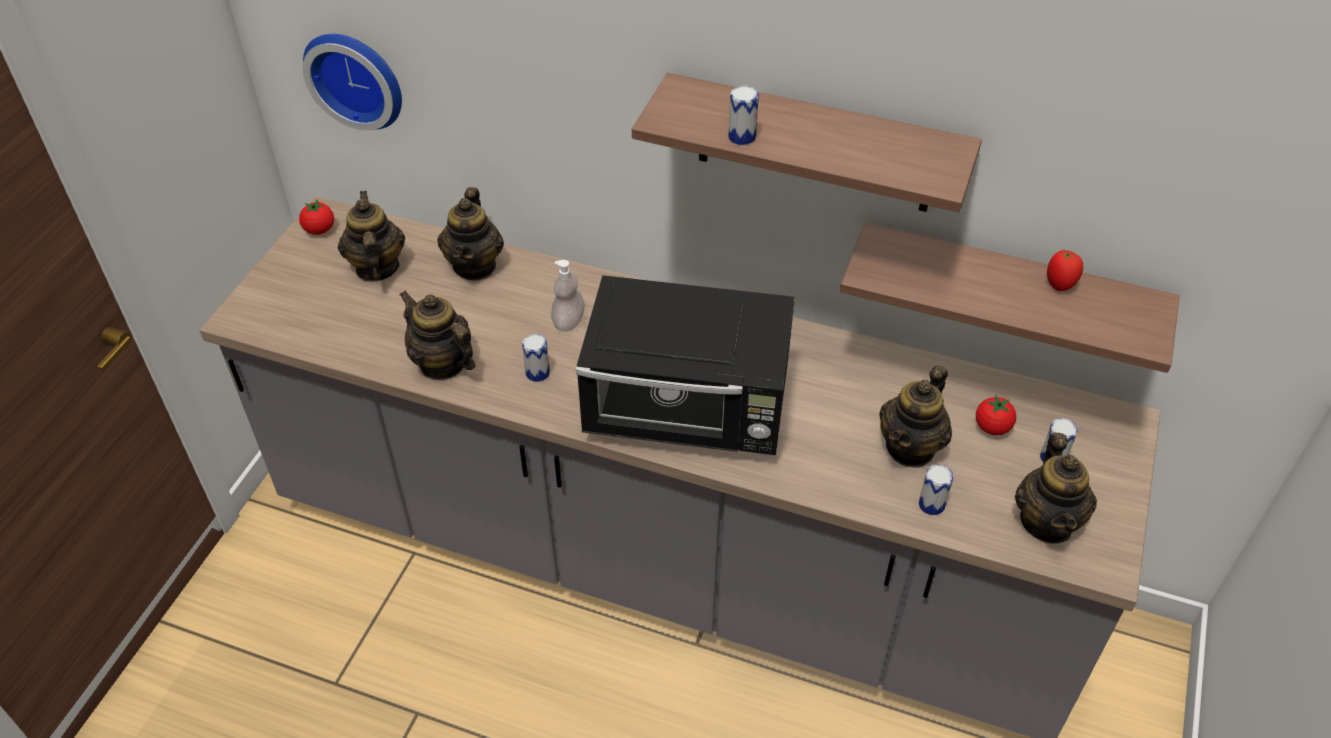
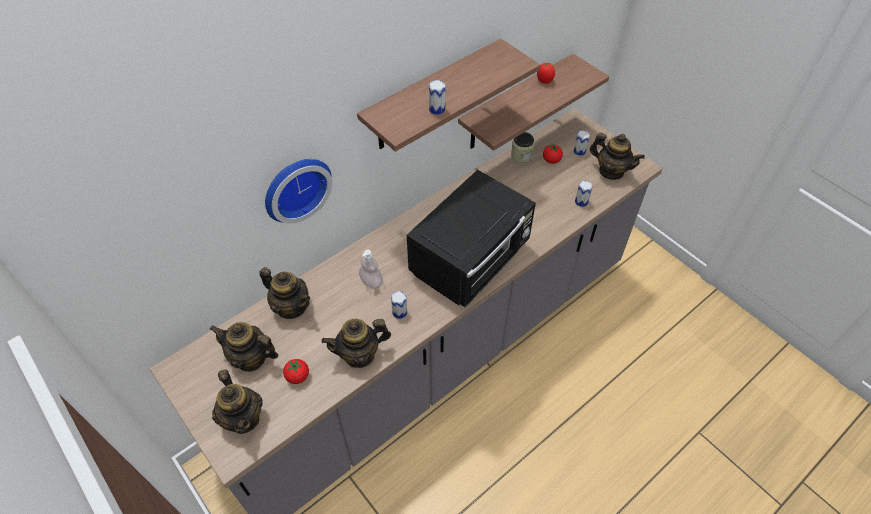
camera: 60 degrees left, 5 degrees up
tomato [299,199,334,235] -> tomato moved to [283,359,309,384]
wall clock [303,34,402,131] -> wall clock moved to [265,159,332,224]
teapot [879,365,952,468] -> teapot moved to [212,369,263,434]
none -> jar [511,132,535,163]

